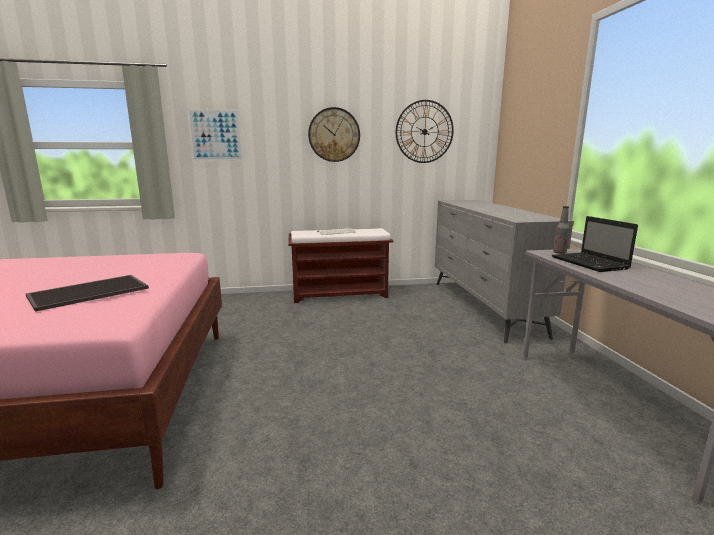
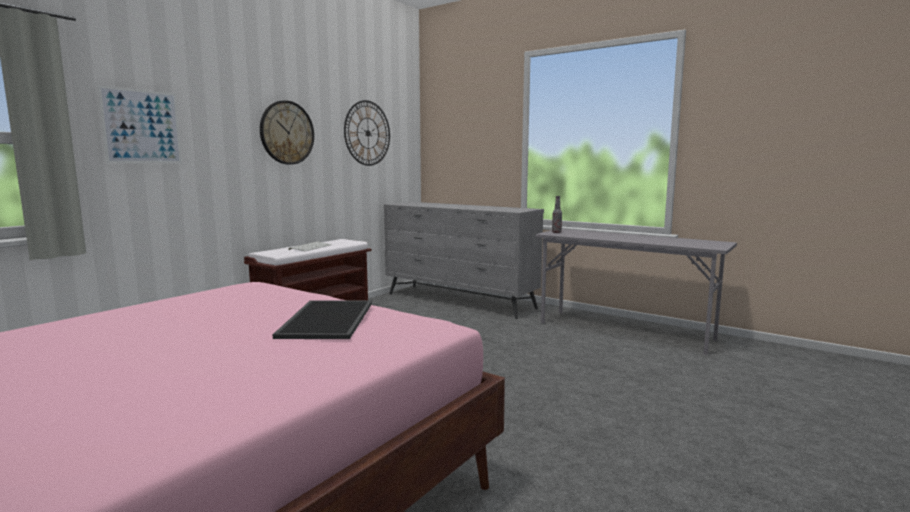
camera: 45 degrees left, 5 degrees down
laptop [552,216,638,272] -> none

